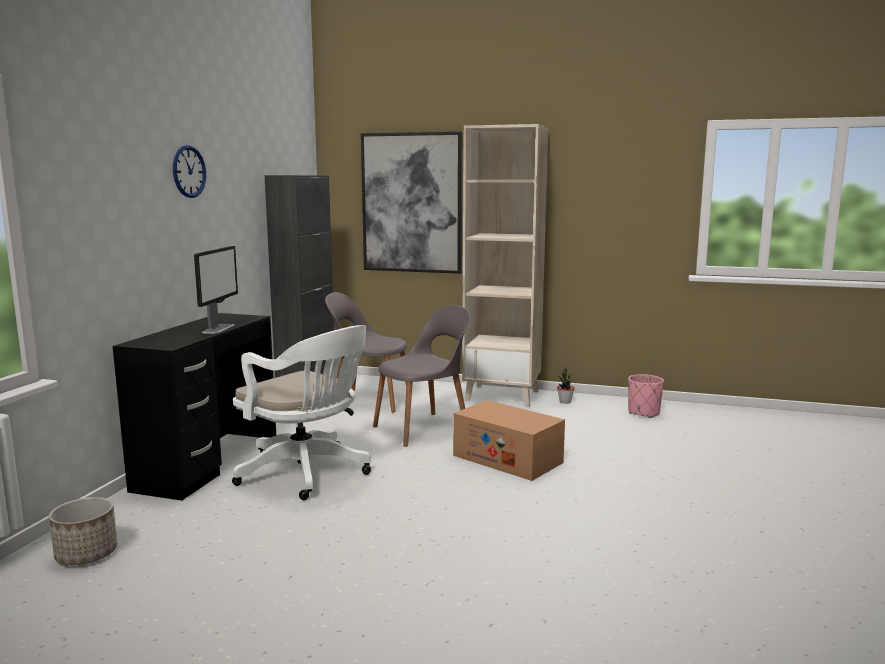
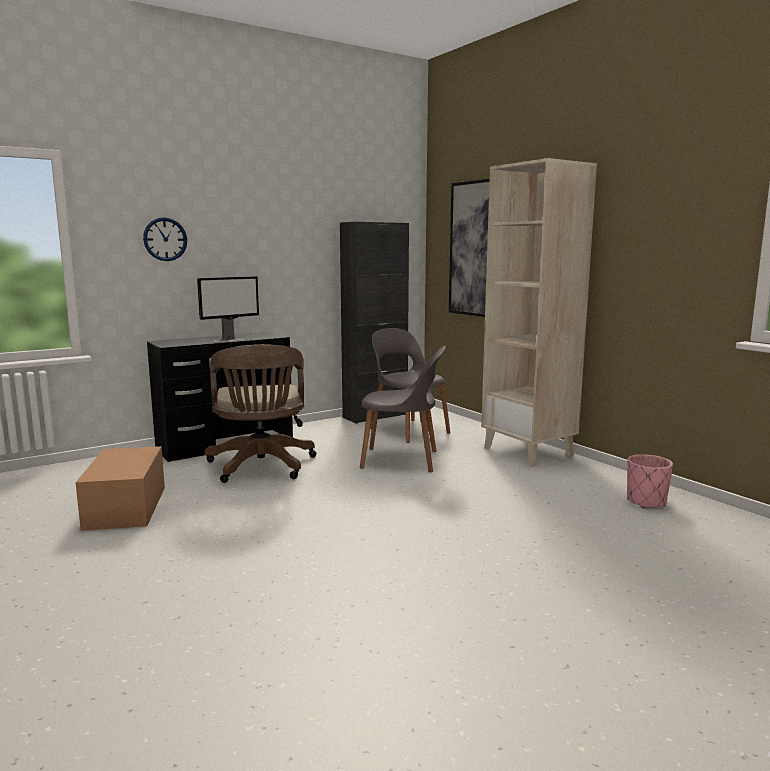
camera: 40 degrees right, 0 degrees up
planter [49,497,117,565] -> none
wall clock [173,145,206,198] -> wall clock moved to [143,217,187,261]
white office chair [232,325,371,500] -> brown office chair [205,344,316,483]
cardboard box [453,400,565,481] -> cardboard box moved to [75,446,165,531]
potted plant [557,367,575,404] -> none

